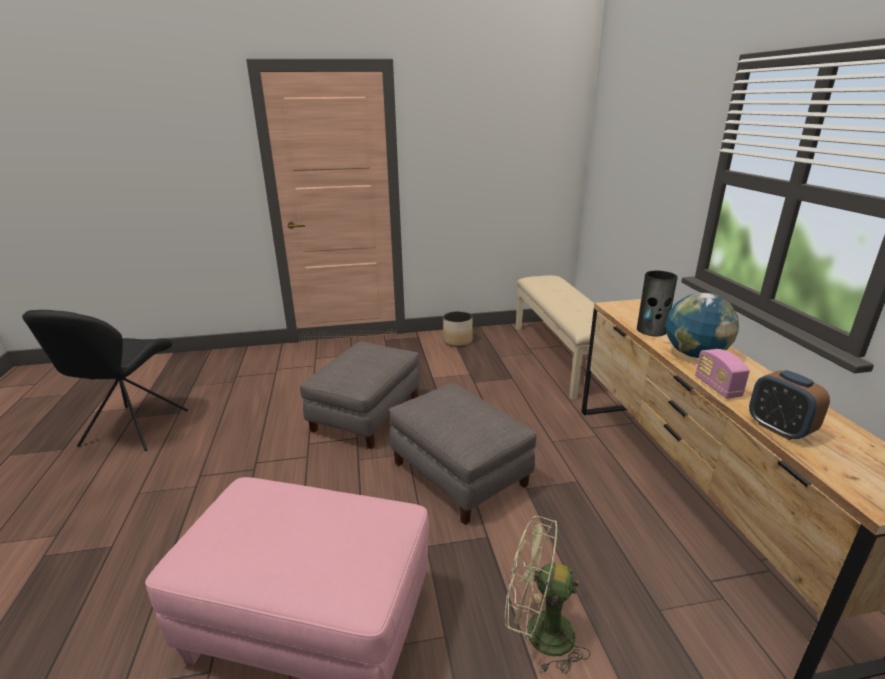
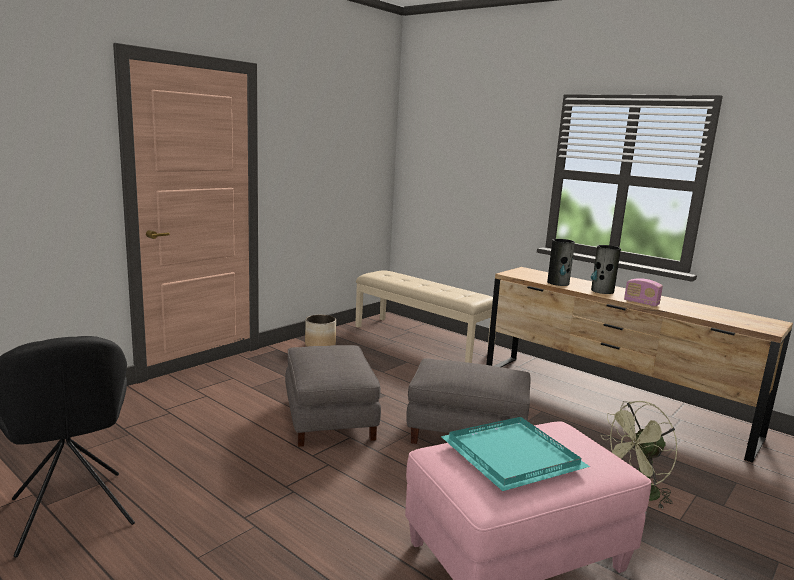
camera: 40 degrees left, 10 degrees down
globe [666,293,739,358] -> vase [591,245,621,294]
alarm clock [749,370,830,440] -> none
none -> turquoise tray [441,417,590,491]

